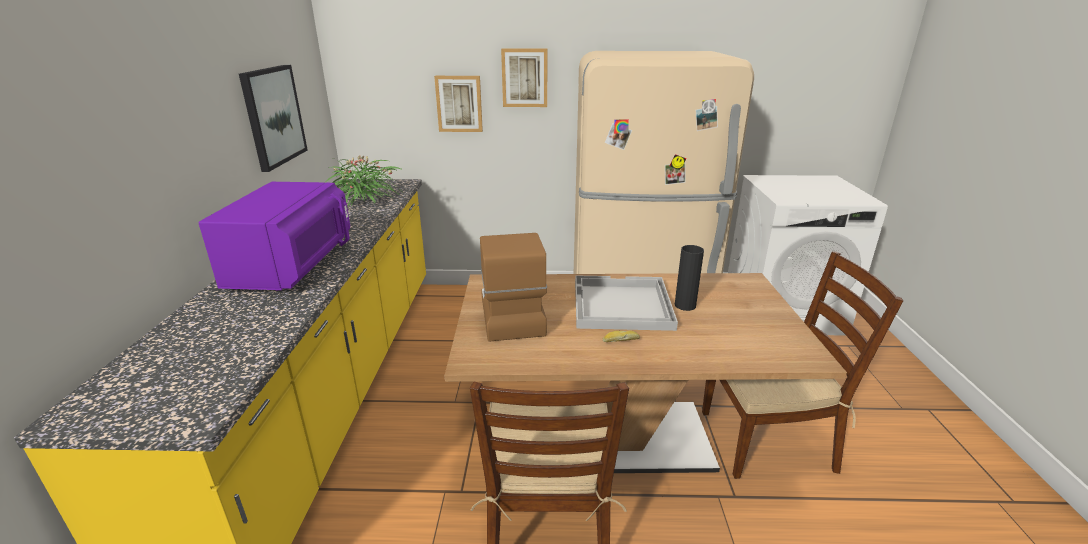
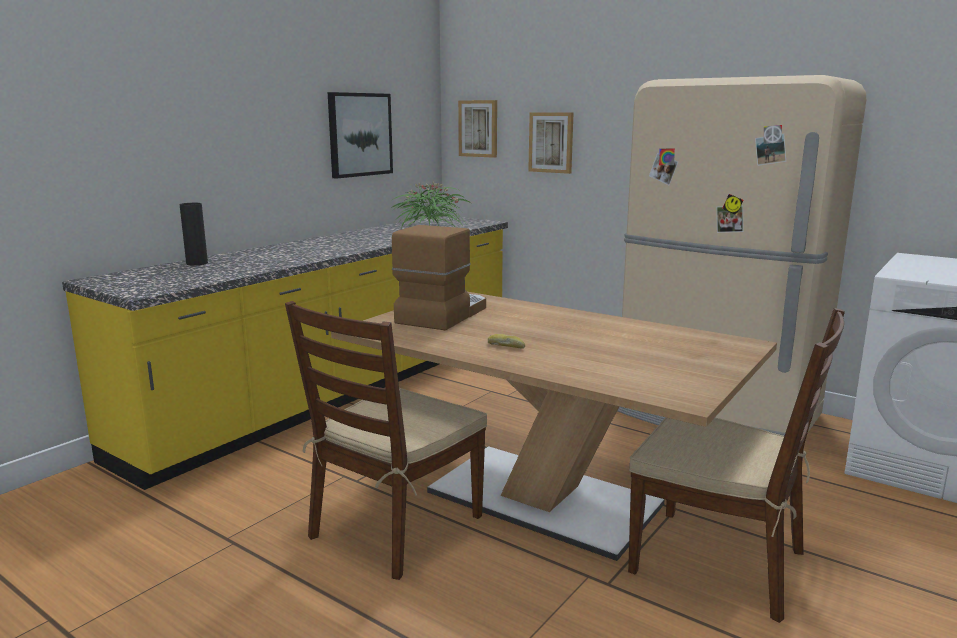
camera: 35 degrees right, 10 degrees down
purple microwave [199,182,350,291] -> none
picture [501,48,547,107] -> picture moved to [458,100,497,158]
white tray [575,275,678,331] -> none
black vase [675,245,704,311] -> black vase moved to [179,203,208,266]

